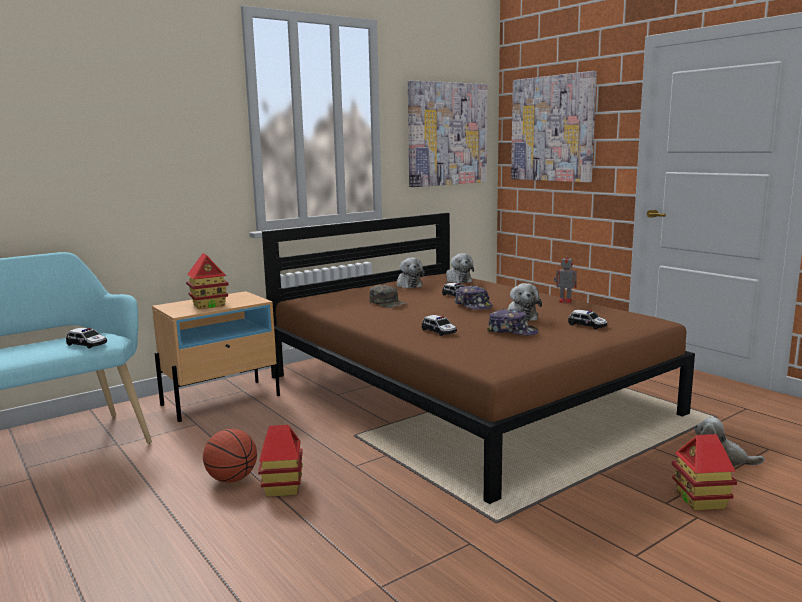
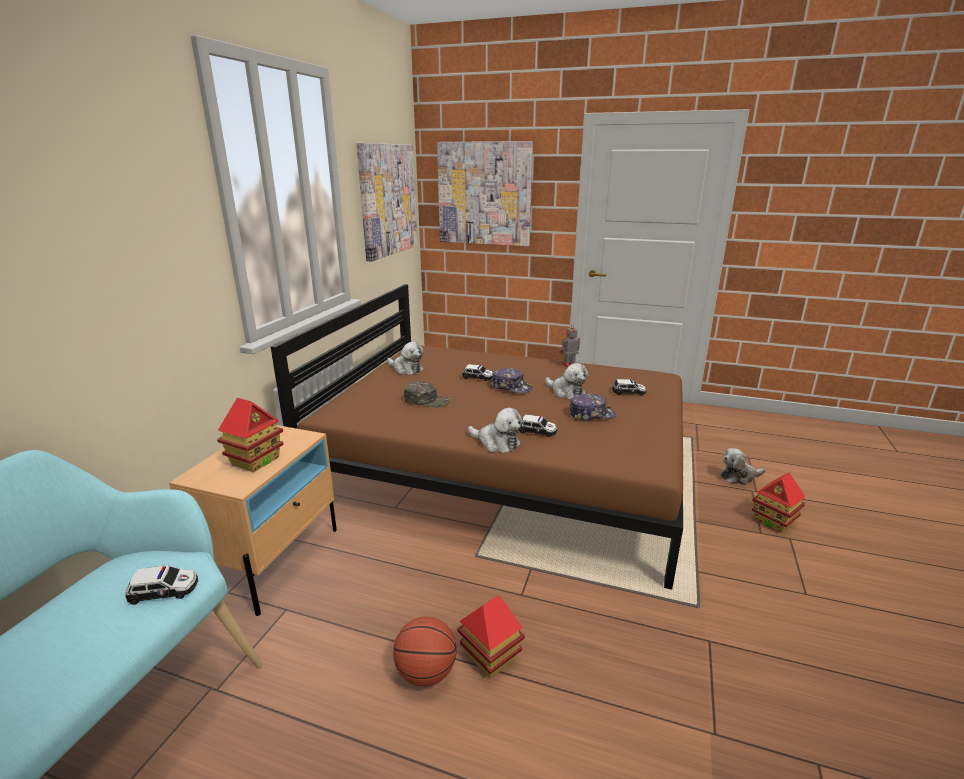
camera: 35 degrees left, 10 degrees up
plush toy [446,253,474,283] -> plush toy moved to [468,408,522,453]

